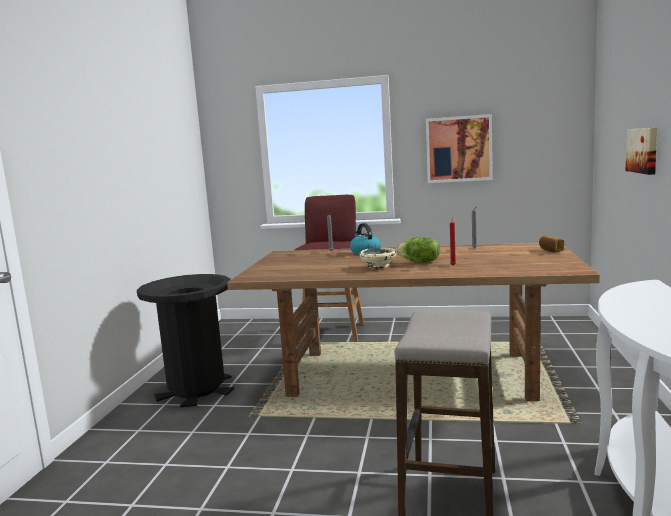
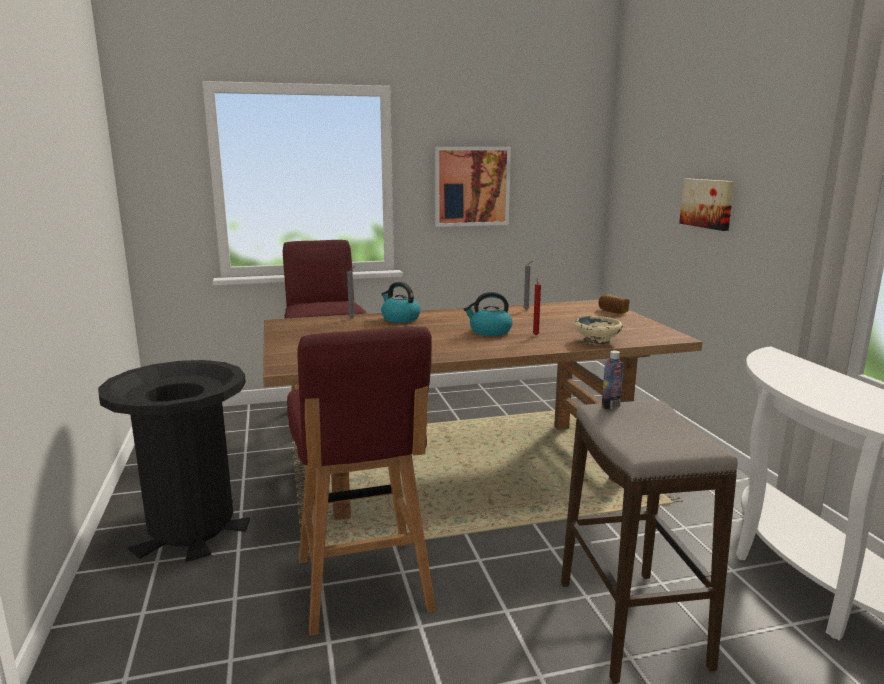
camera: 25 degrees left, 5 degrees up
beige bowl [359,248,396,269] -> beige bowl moved to [574,316,623,345]
lettuce [397,237,440,262] -> kettle [464,292,512,336]
none -> red stool [287,327,436,636]
none -> bottle [602,351,624,410]

